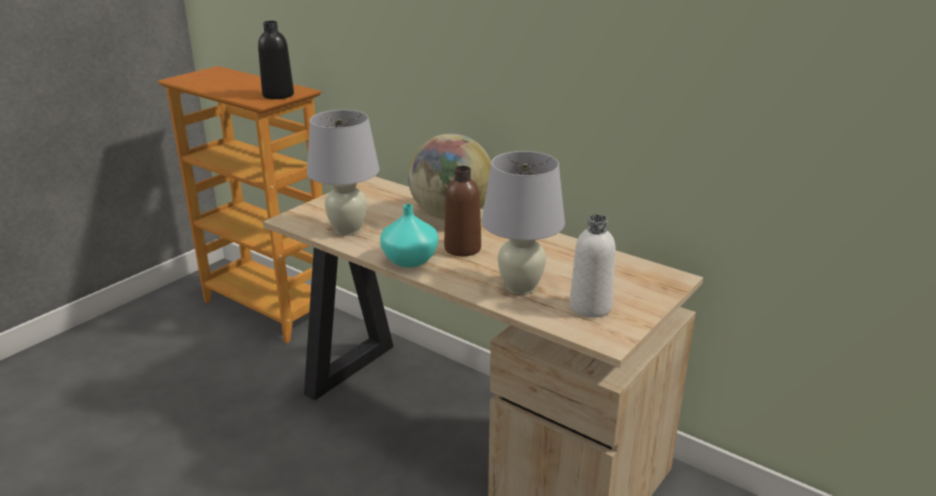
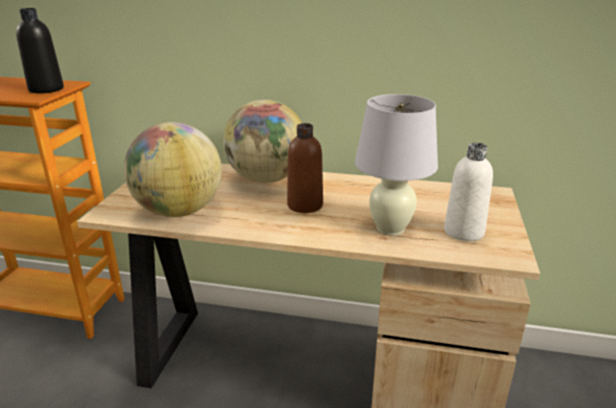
camera: 25 degrees left, 0 degrees up
white table lamp [307,110,380,236] -> globe [124,122,222,217]
turquoise vase [380,204,438,267] -> none

